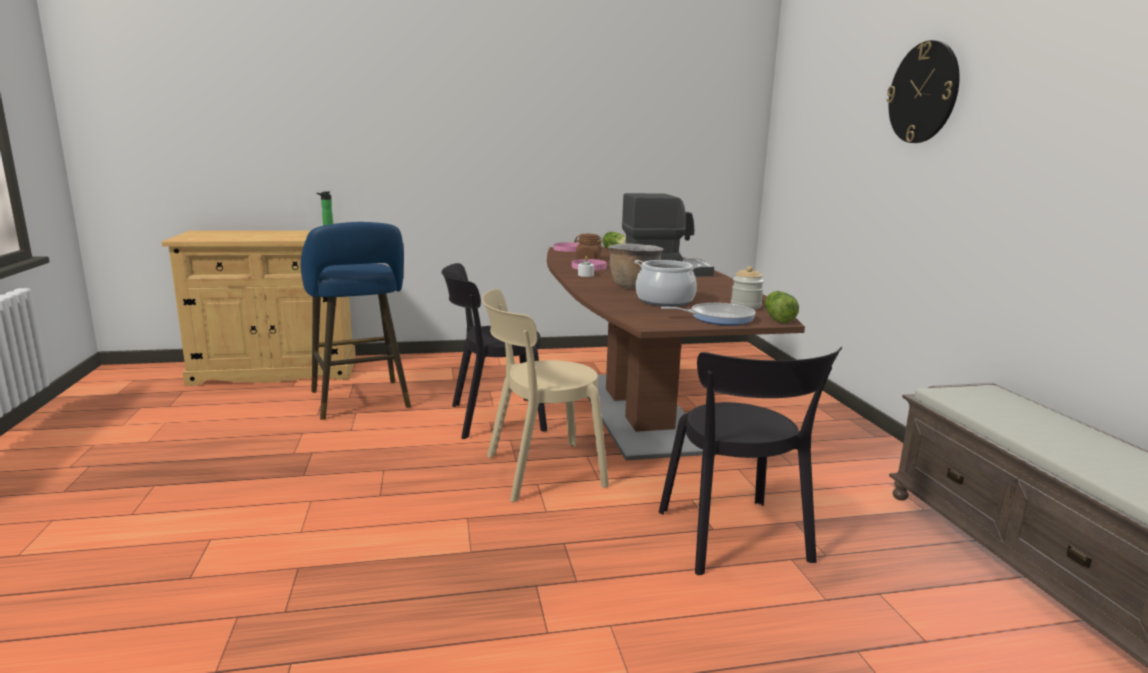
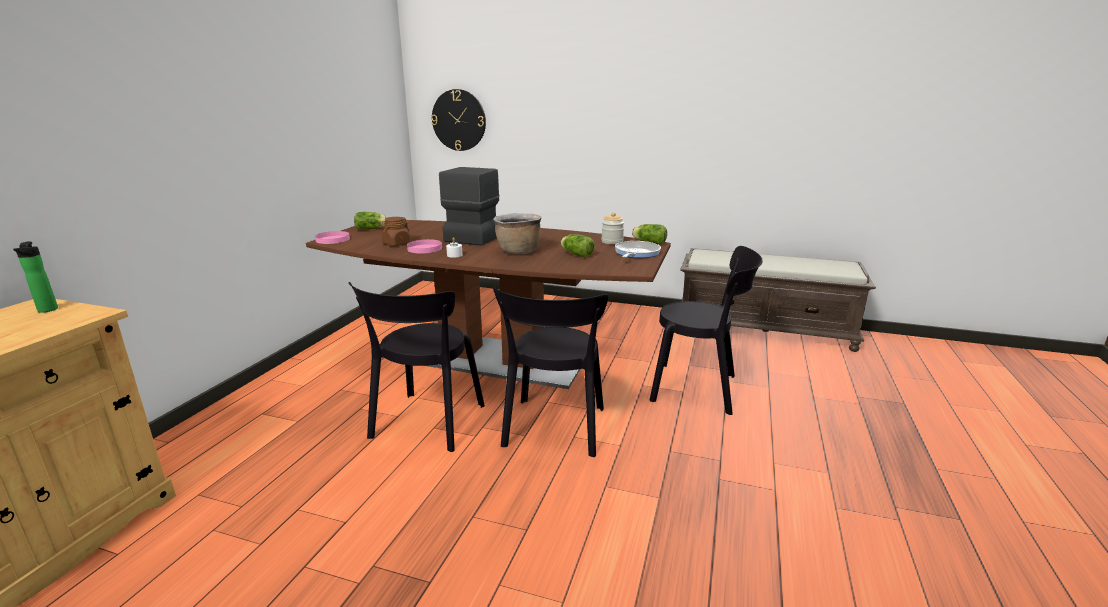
camera: 60 degrees left, 5 degrees up
blue stool [301,222,411,420] -> none
beige chair [482,289,609,502] -> black chair [493,287,608,457]
cooking pot [634,260,701,307] -> lettuce [561,234,595,257]
wall clock [886,40,960,143] -> wall clock moved to [431,89,486,151]

